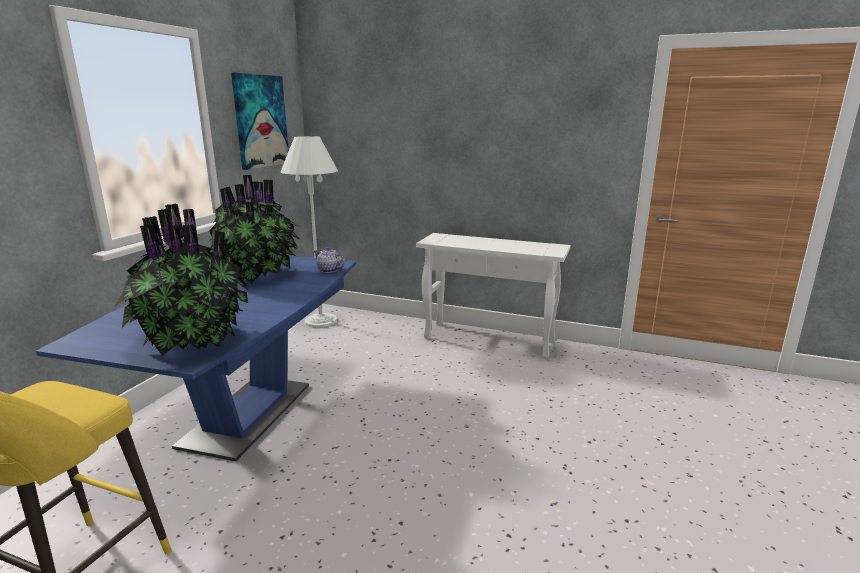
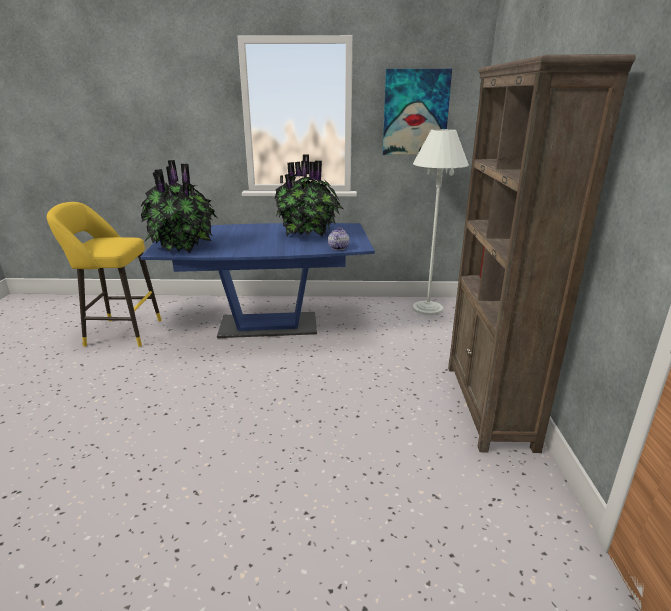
camera: 70 degrees right, 5 degrees up
white console table [416,233,571,359] -> brown bookcase [448,55,636,453]

